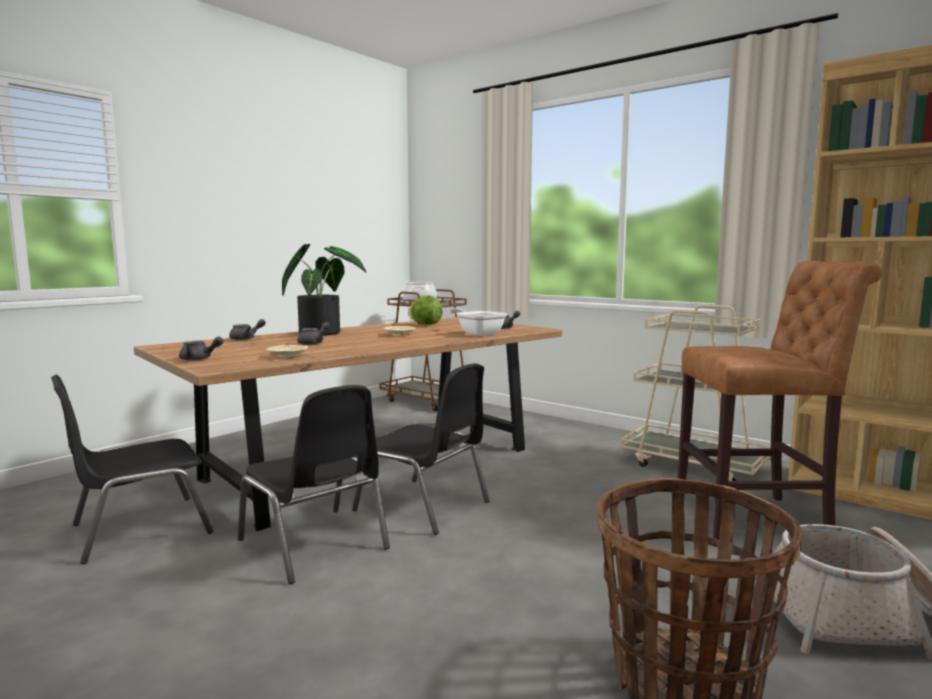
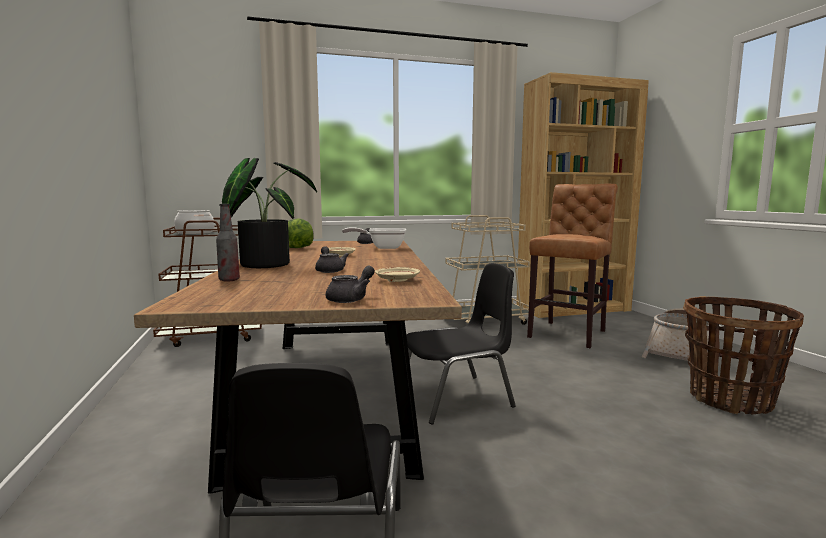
camera: 55 degrees left, 0 degrees up
grey teapot [229,319,266,340] -> bottle [216,204,240,282]
black chair [238,385,390,584] -> none

